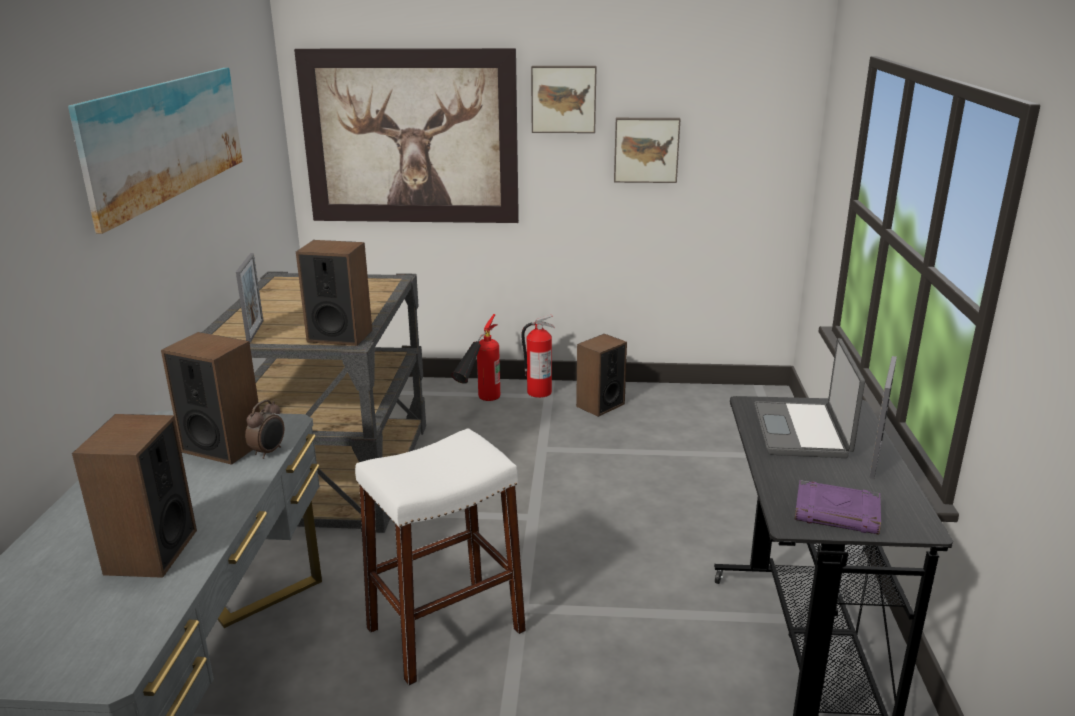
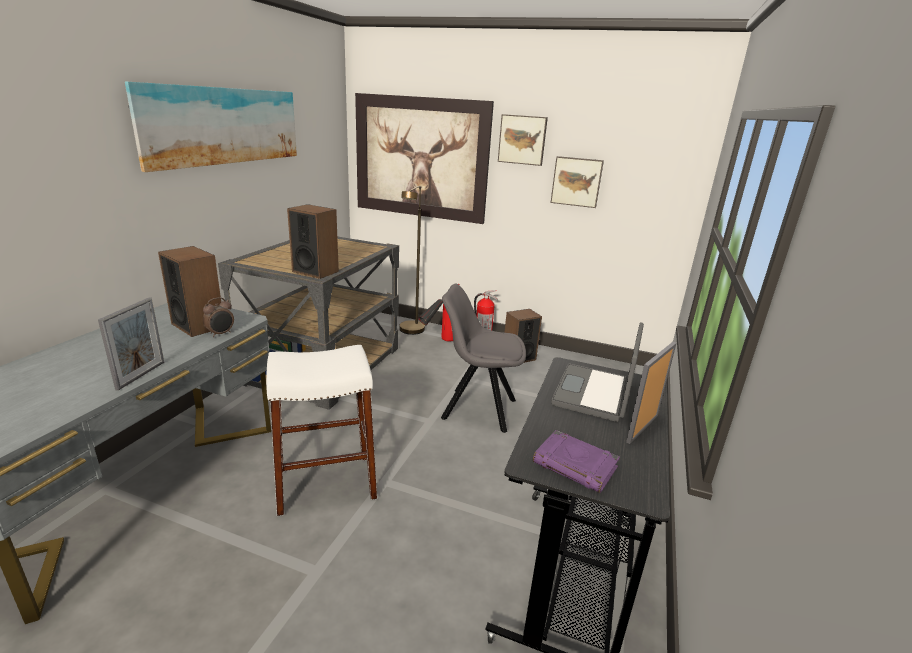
camera: 15 degrees right, 0 degrees up
speaker [72,414,197,578] -> none
picture frame [236,253,263,343] -> picture frame moved to [98,298,164,391]
none -> brown floor lamp [400,186,425,335]
none -> grey chair [441,284,526,433]

